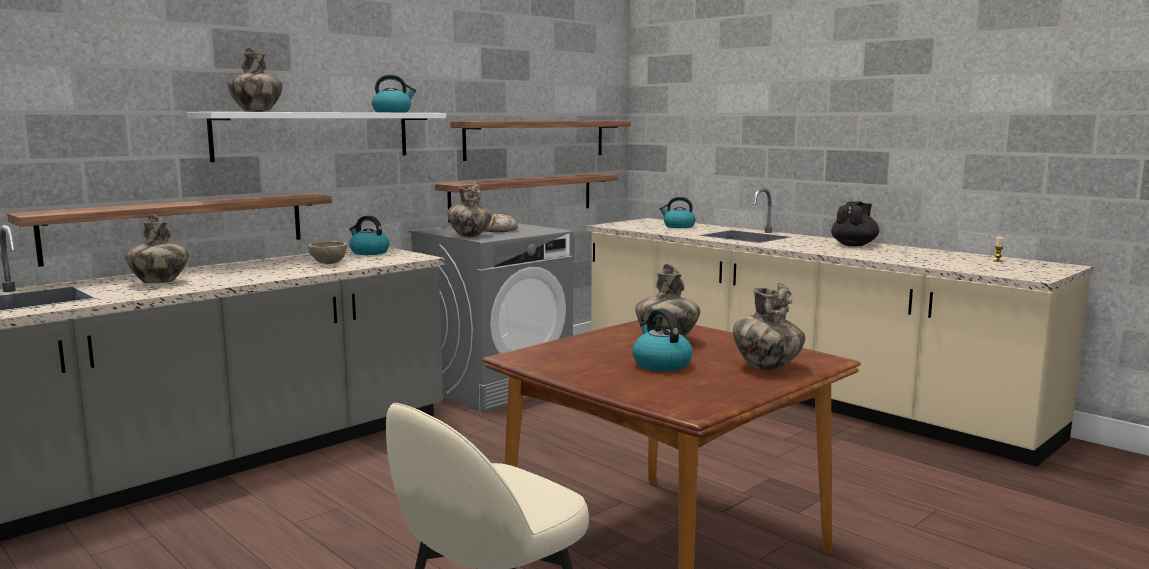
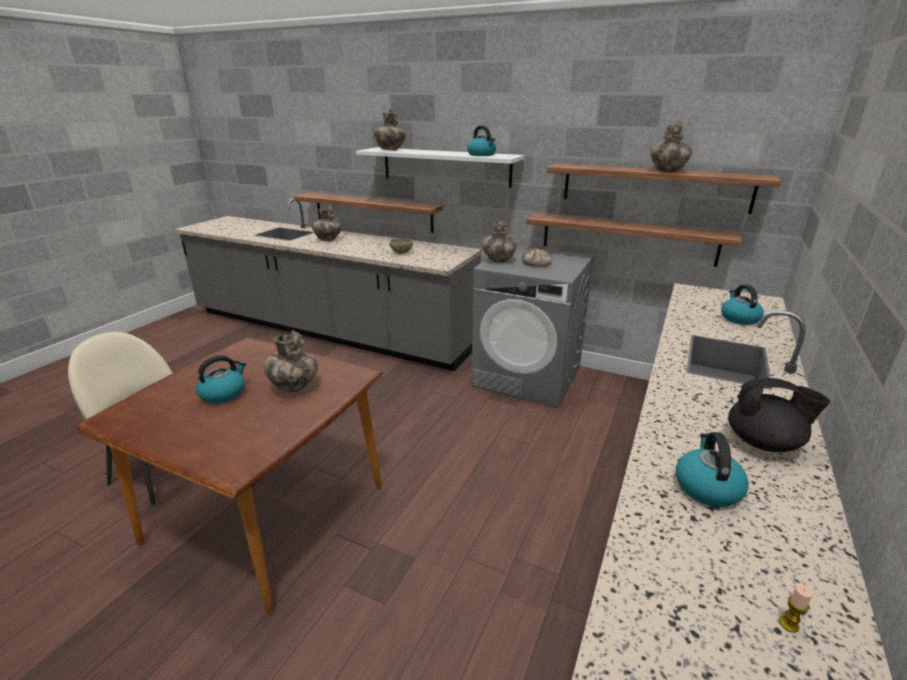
camera: 70 degrees right, 15 degrees up
kettle [349,216,390,255] -> kettle moved to [676,432,749,507]
vase [733,283,805,370] -> vase moved to [650,121,692,172]

